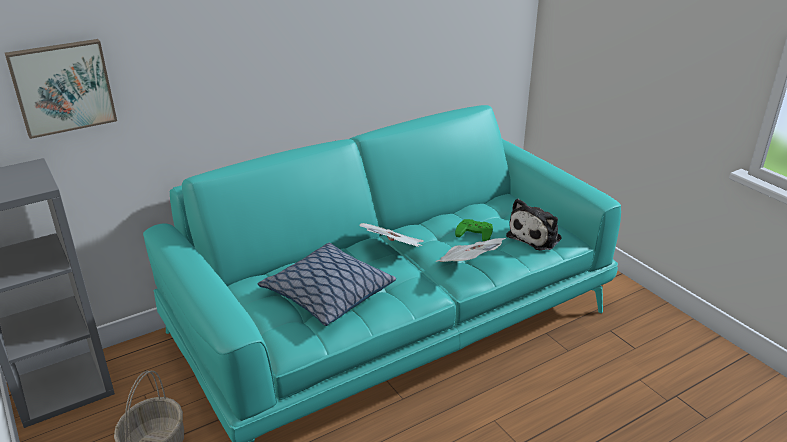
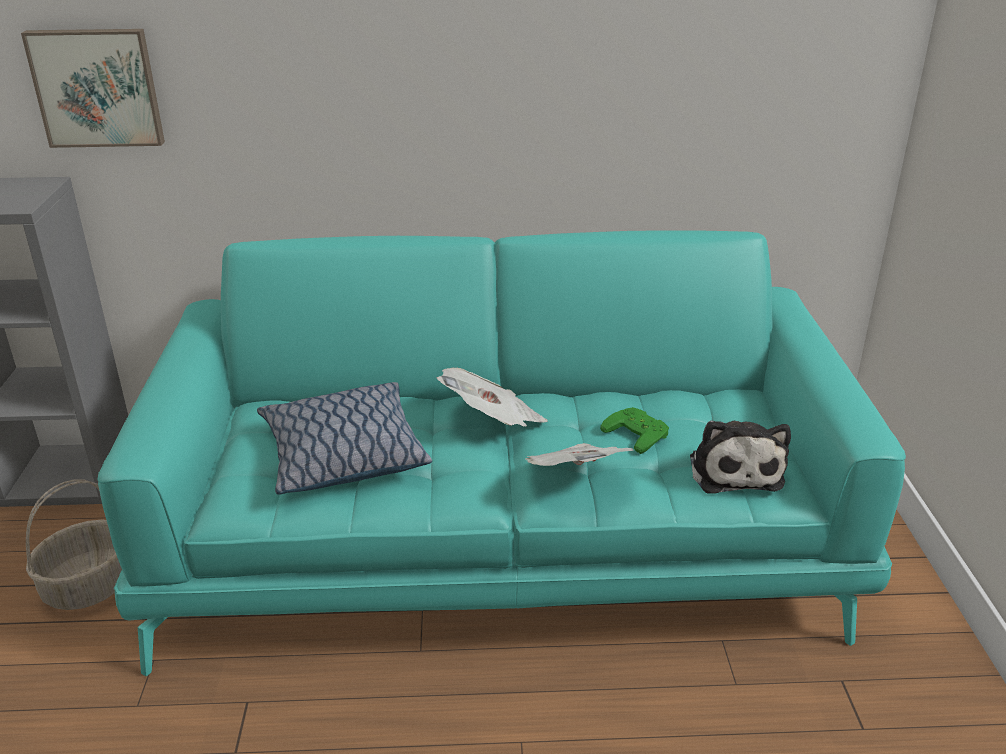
camera: 30 degrees right, 0 degrees up
plush toy [506,199,562,251] -> plush toy turned 75 degrees counterclockwise [690,420,791,494]

